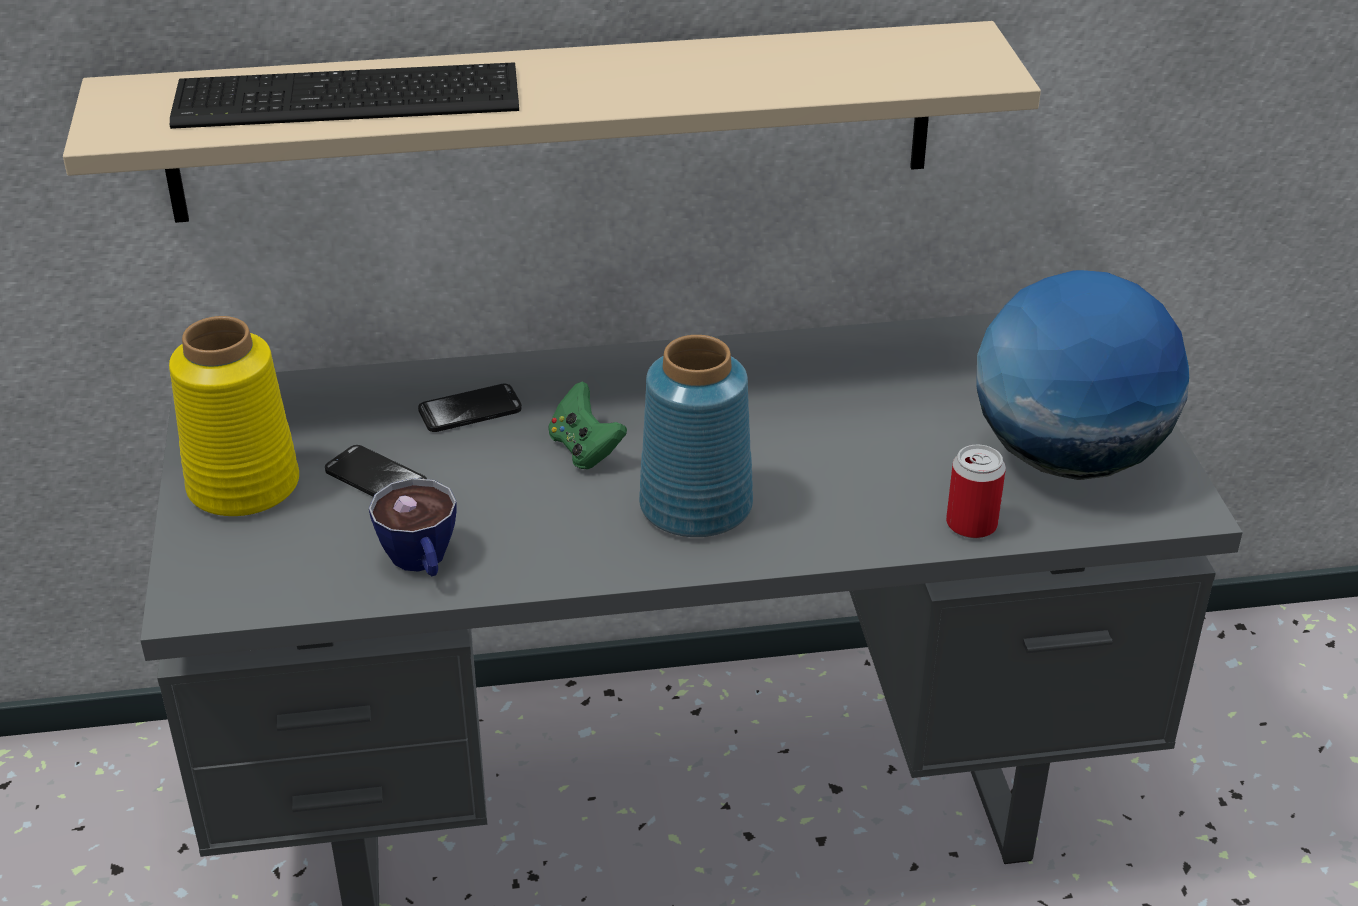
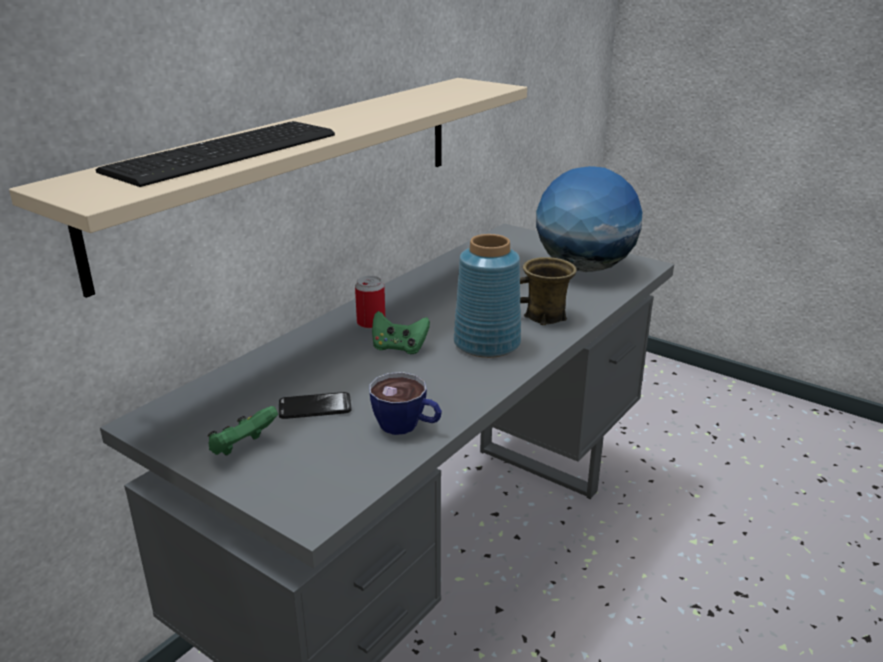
camera: 45 degrees left, 10 degrees down
yellow vase [169,316,299,516] -> green game controller [208,406,278,455]
phone [418,384,522,432] -> none
can [946,445,1006,538] -> can moved to [355,276,385,329]
none -> brown mug [520,257,577,325]

